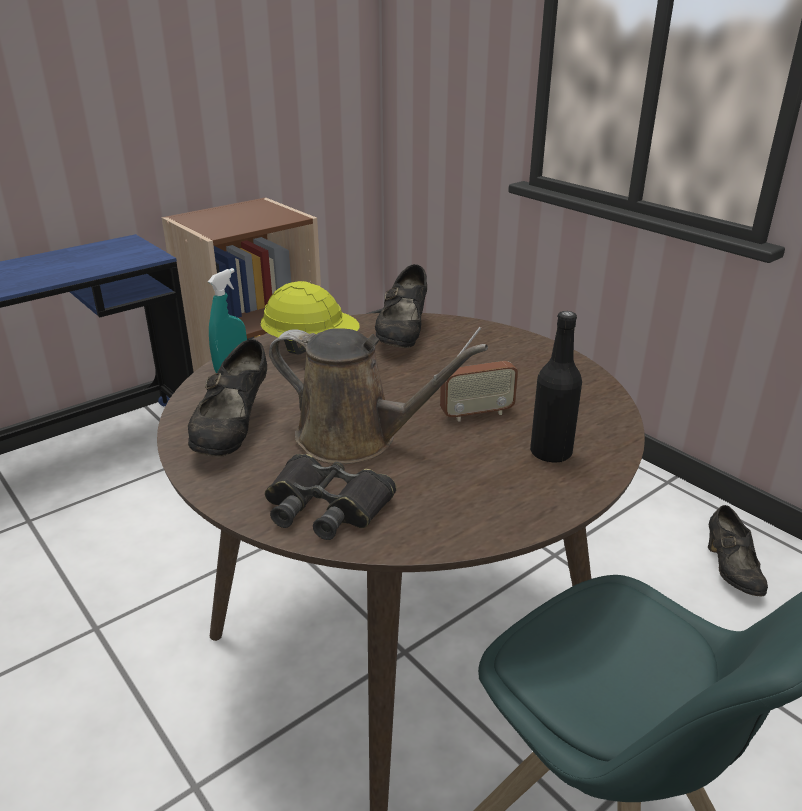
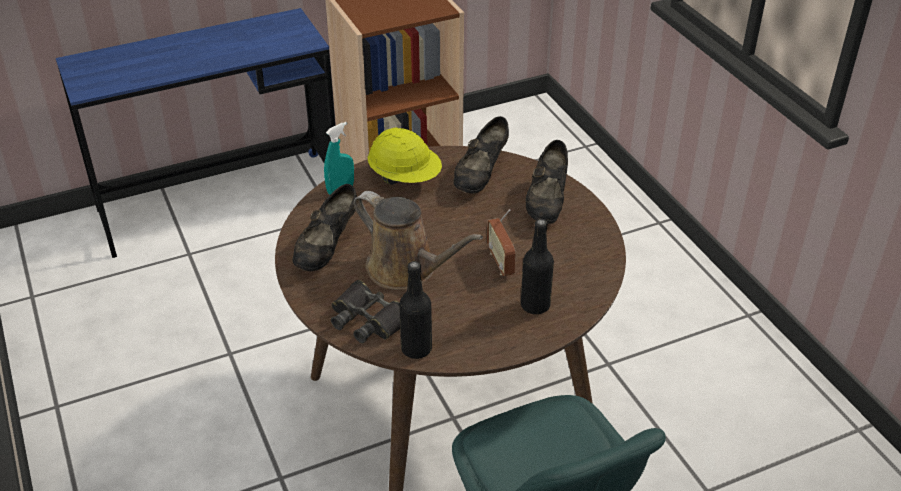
camera: 15 degrees right, 10 degrees up
radio [440,327,518,422] -> radio turned 75 degrees clockwise [487,209,516,276]
black shoe [708,505,768,596] -> black shoe moved to [526,140,568,224]
none -> black bottle [399,261,432,359]

